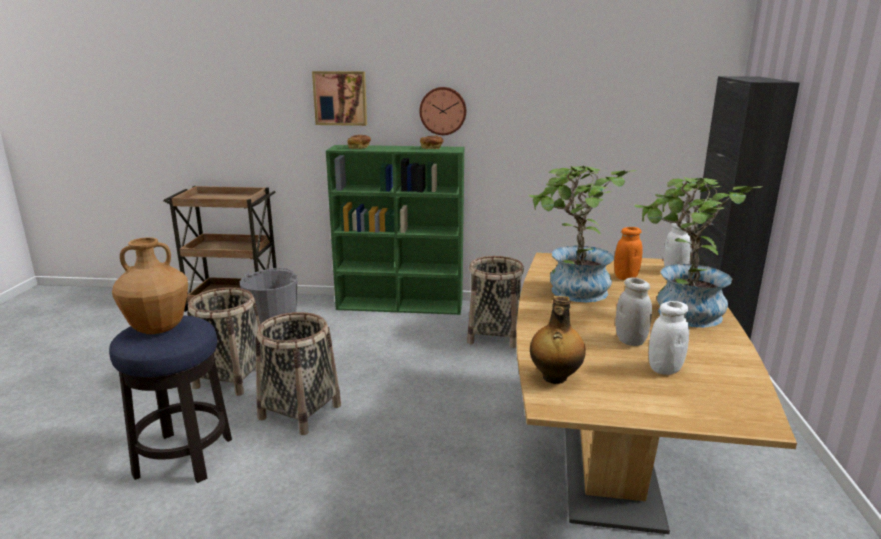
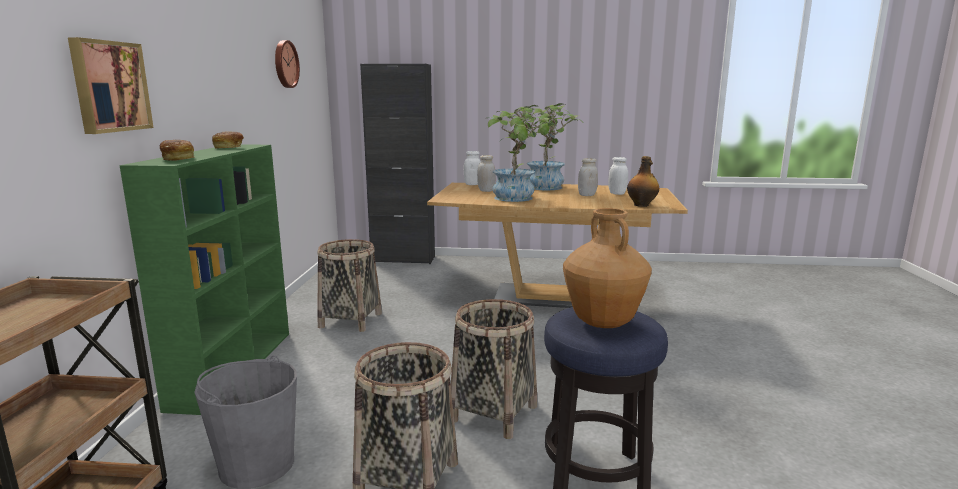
camera: 90 degrees left, 5 degrees down
wall clock [419,87,466,135] -> wall clock moved to [275,40,300,88]
orange jar [614,227,642,280] -> white jar [477,155,496,192]

